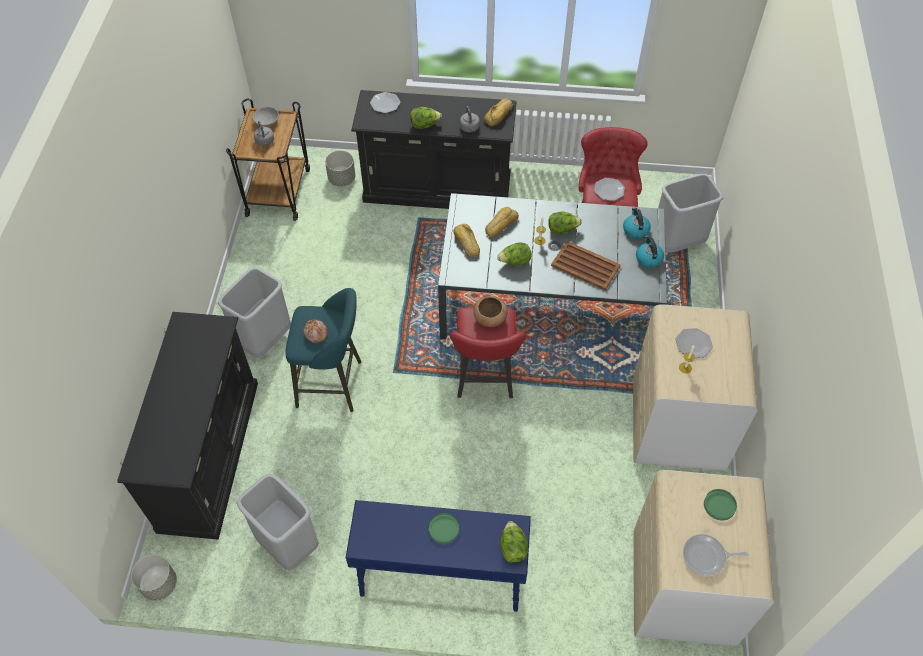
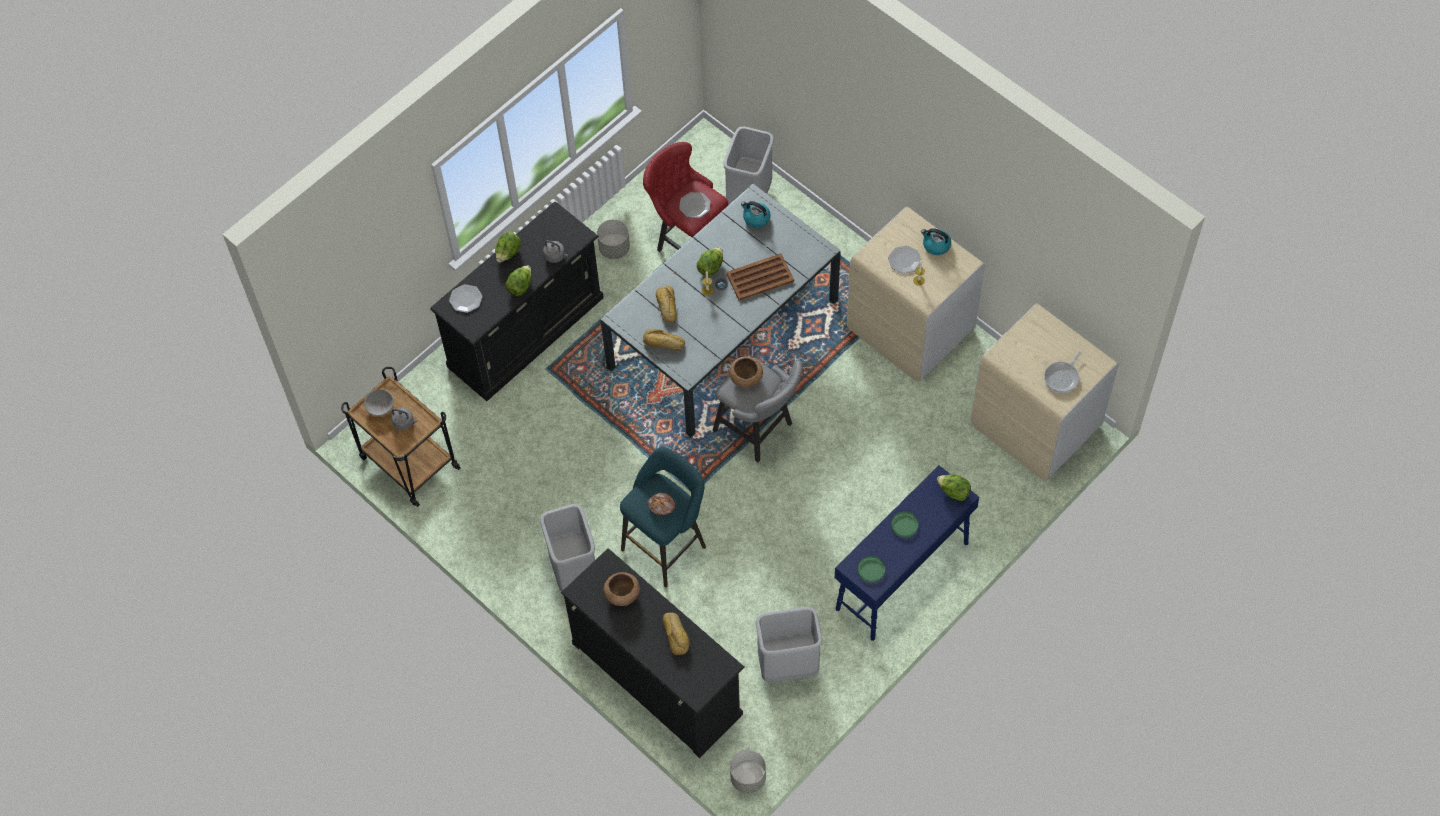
camera: 50 degrees left, 5 degrees up
grey planter [325,150,356,186] -> grey planter moved to [597,219,630,259]
red stool [450,306,526,398] -> grey stool [712,356,803,462]
bread [484,99,513,127] -> bread moved to [663,613,690,655]
lettuce [497,242,531,266] -> lettuce moved to [495,232,521,263]
kettle [636,235,664,268] -> kettle moved to [921,228,951,255]
green plate [704,489,737,521] -> green plate moved to [858,556,885,583]
none -> brown bowl [604,572,640,606]

